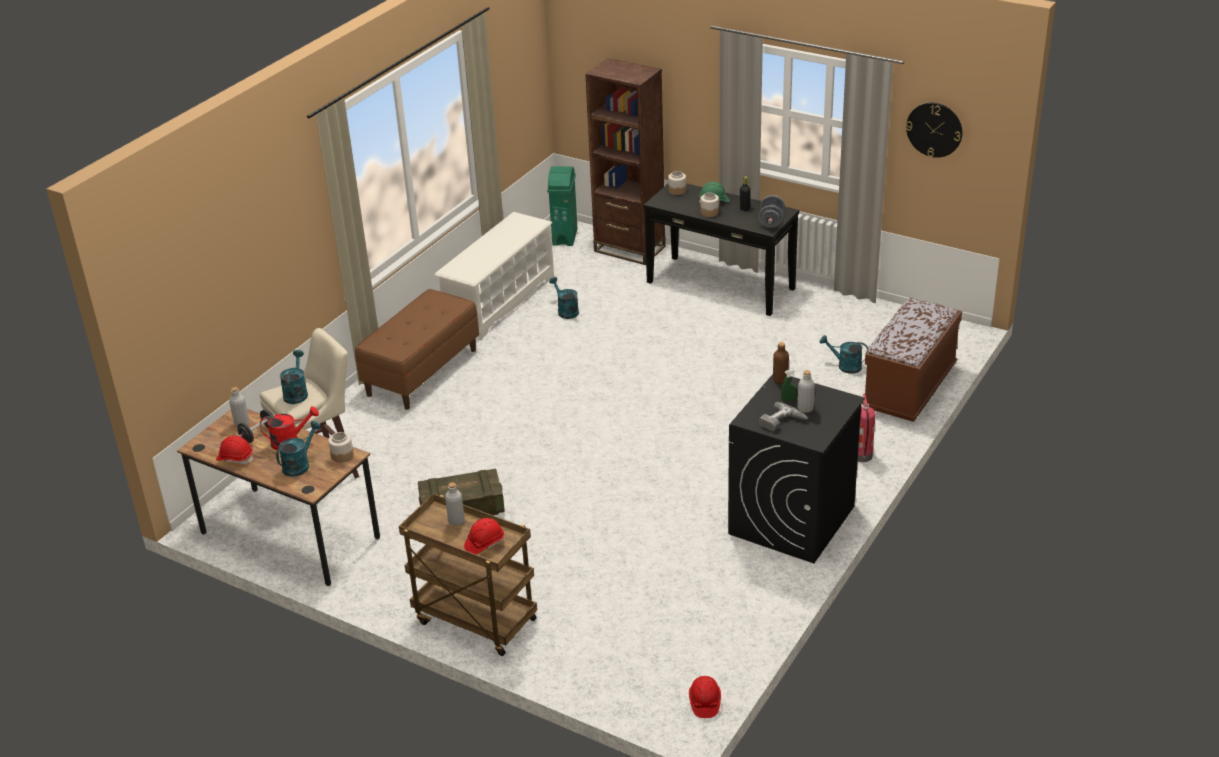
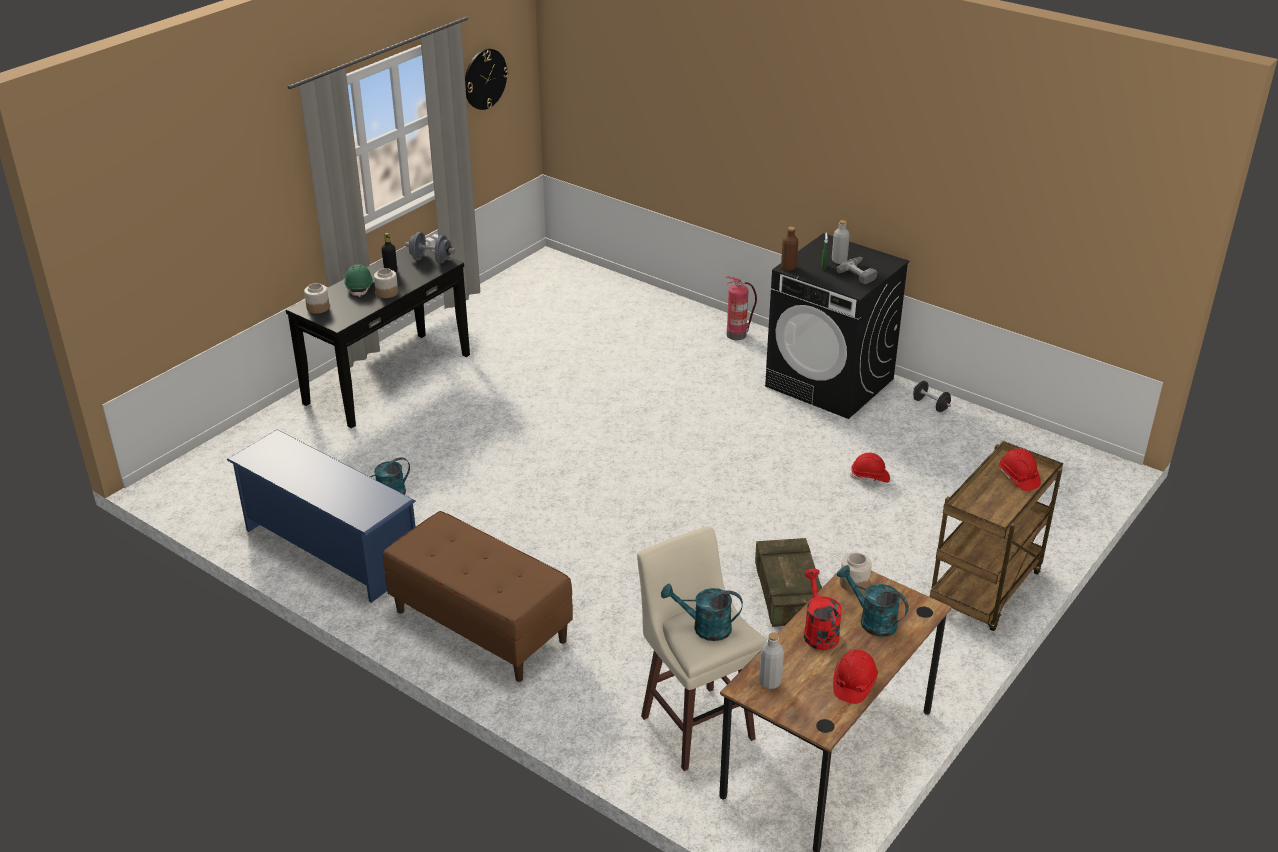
camera: 85 degrees left, 0 degrees up
black dumbbell [237,409,275,443] -> black dumbbell moved to [913,381,951,412]
white shoe rack [435,212,554,339] -> blue shoe rack [227,429,416,603]
grey bottle [445,482,465,526] -> none
green trash can [547,166,578,246] -> none
brown bookcase [585,58,666,265] -> none
red hard hat [689,676,721,718] -> red hard hat moved to [850,453,890,483]
turquoise watering can [819,335,868,374] -> none
brown bench [862,298,962,422] -> none

